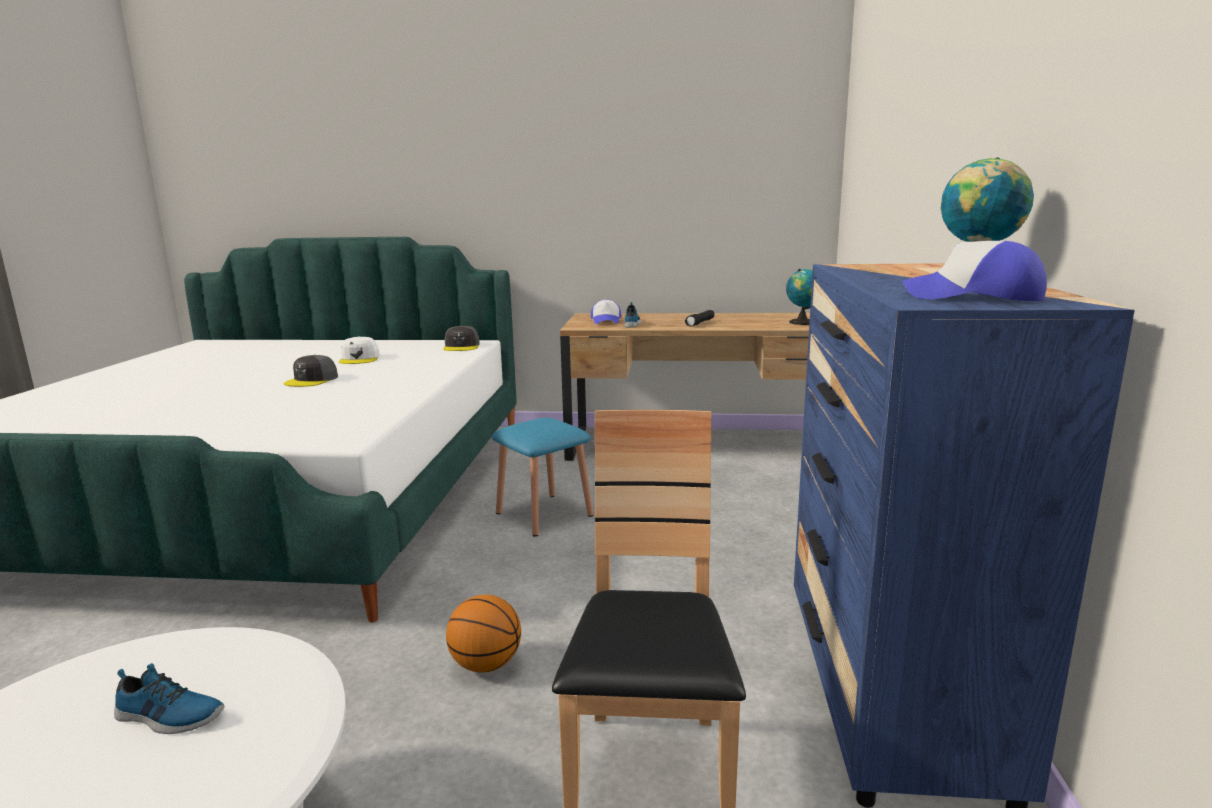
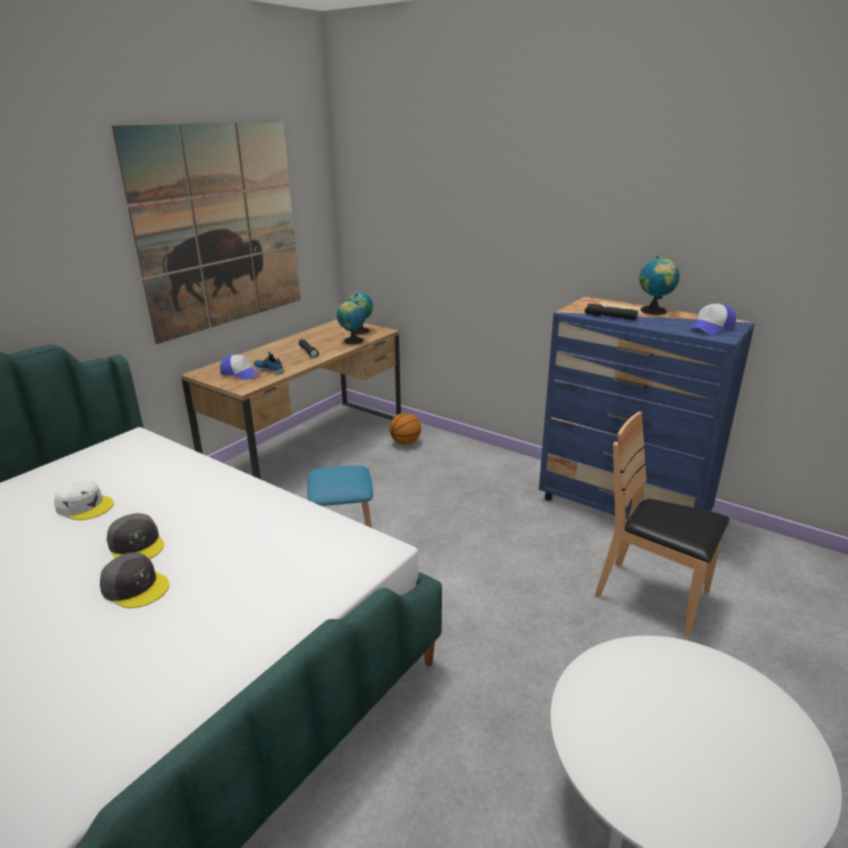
camera: 60 degrees left, 10 degrees up
shoe [114,663,224,734] -> none
grey cap [443,326,480,351] -> grey cap moved to [100,552,169,608]
basketball [446,595,521,673] -> basketball moved to [389,413,421,445]
none -> picture [112,121,300,344]
none -> globe [337,301,366,344]
none -> black flashlight [585,303,639,320]

